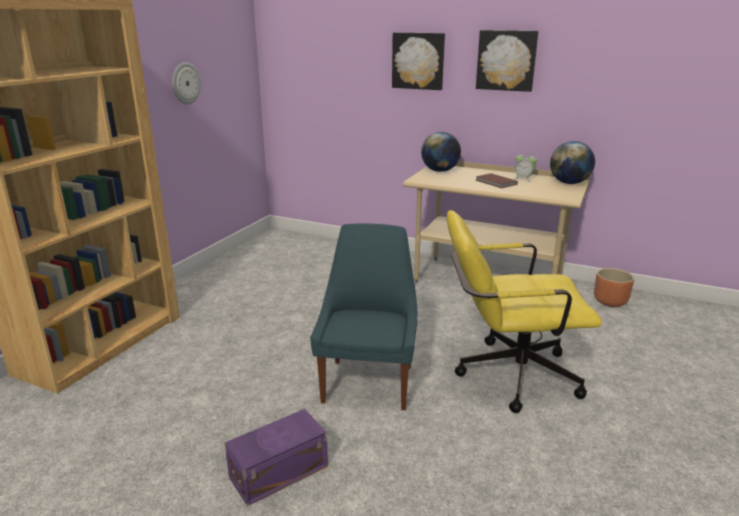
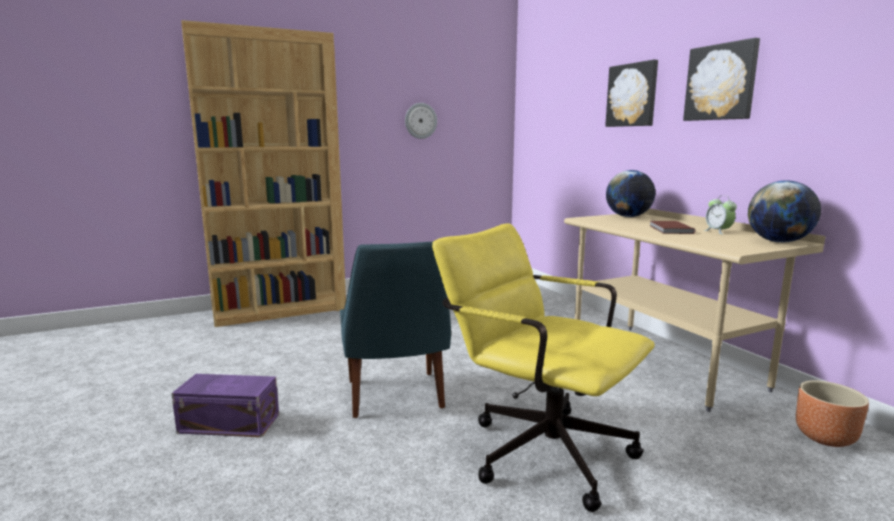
camera: 40 degrees right, 10 degrees down
blue chair [310,223,417,410] -> blue chair turned 120 degrees clockwise [340,241,451,418]

